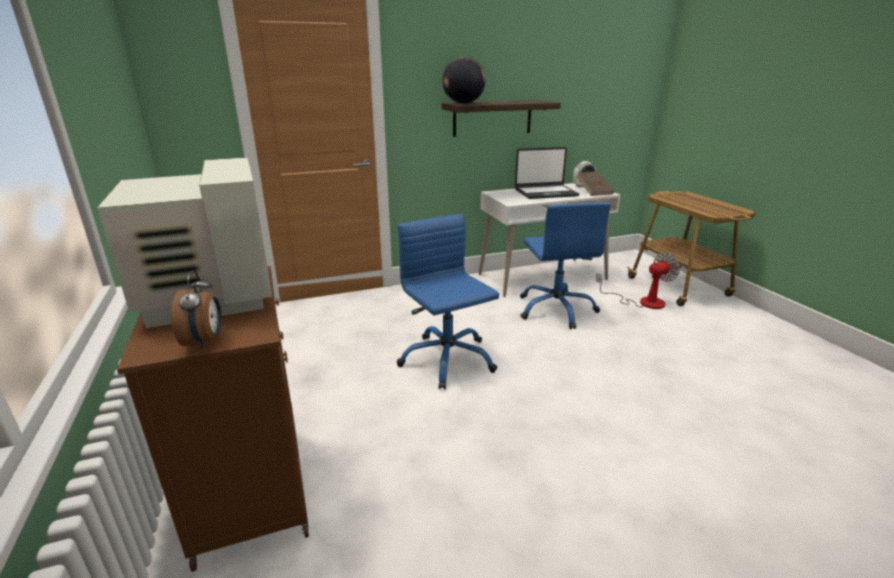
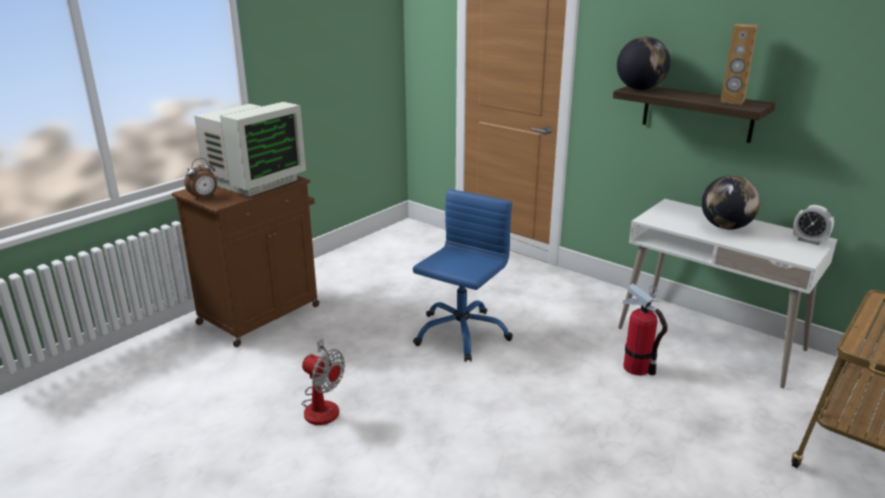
camera: 60 degrees right, 0 degrees up
laptop [515,147,579,199] -> globe [702,175,760,230]
blue office chair [520,202,611,329] -> fire extinguisher [623,284,668,376]
brown book [577,171,615,196] -> none
fan [596,252,680,309] -> fan moved to [302,338,345,425]
none -> brown speaker [720,24,758,104]

